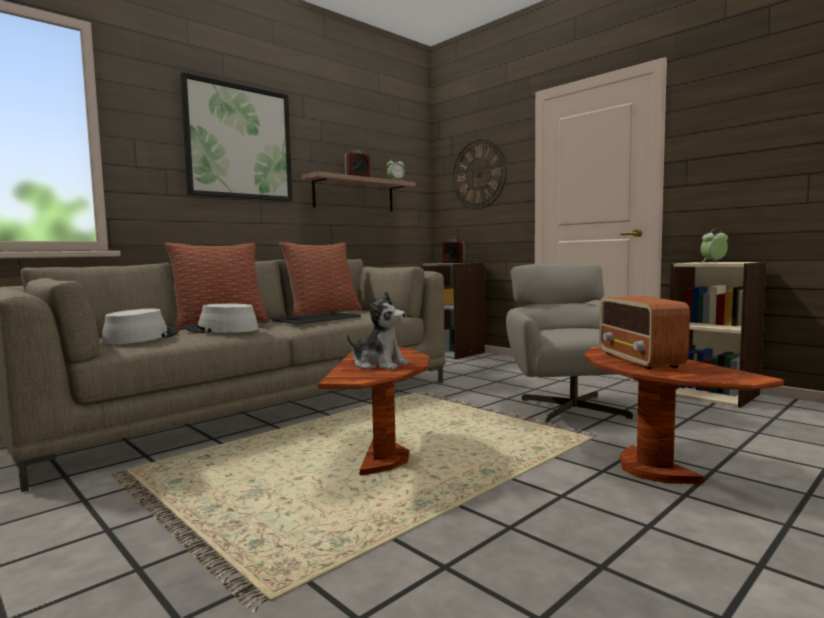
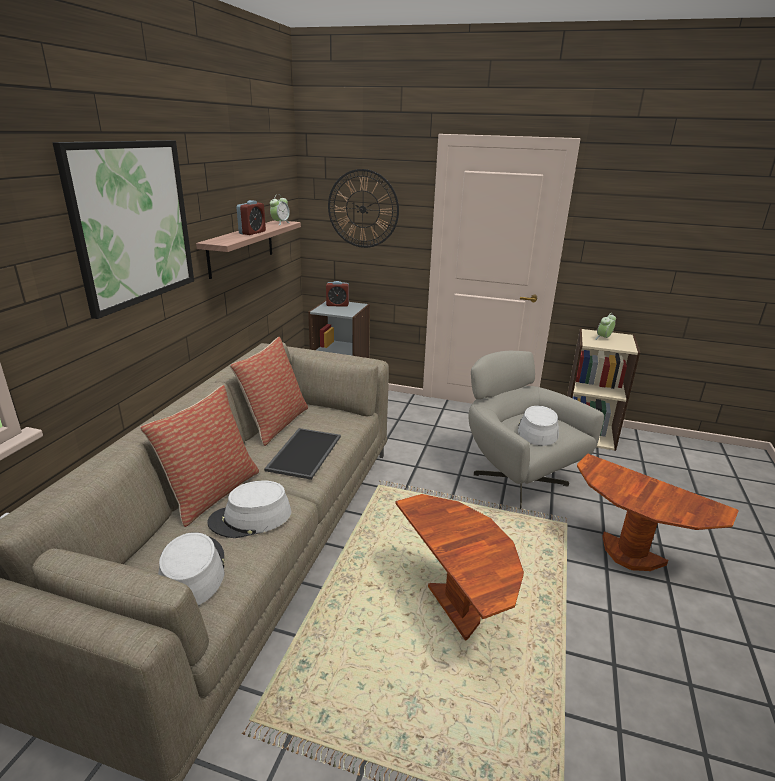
camera: 30 degrees left, 20 degrees up
plush toy [347,291,409,370] -> none
radio [599,296,690,369] -> none
none -> grey hat [518,406,559,446]

